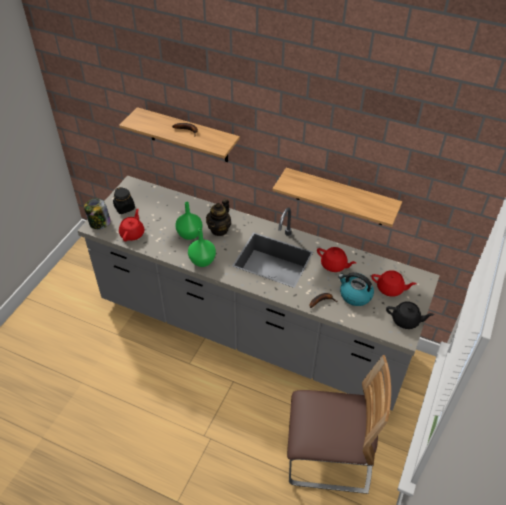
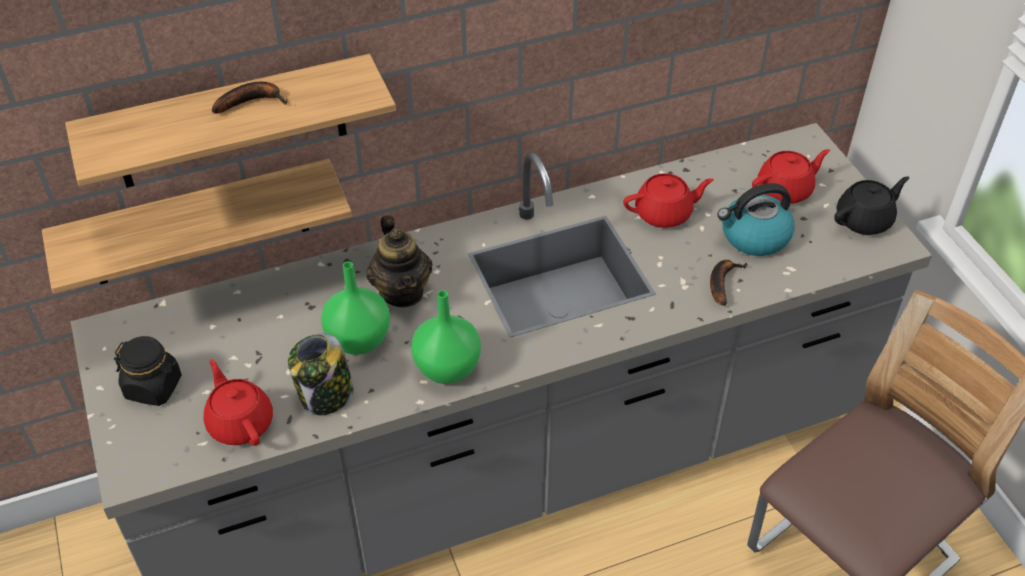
camera: 45 degrees left, 0 degrees up
jar [84,198,111,229] -> jar moved to [288,333,354,415]
shelf [272,168,402,227] -> shelf moved to [42,159,352,294]

